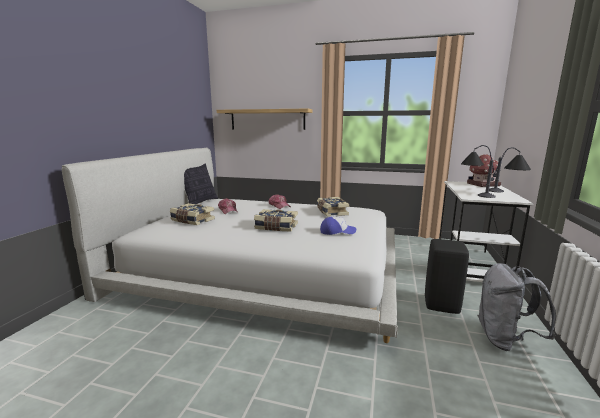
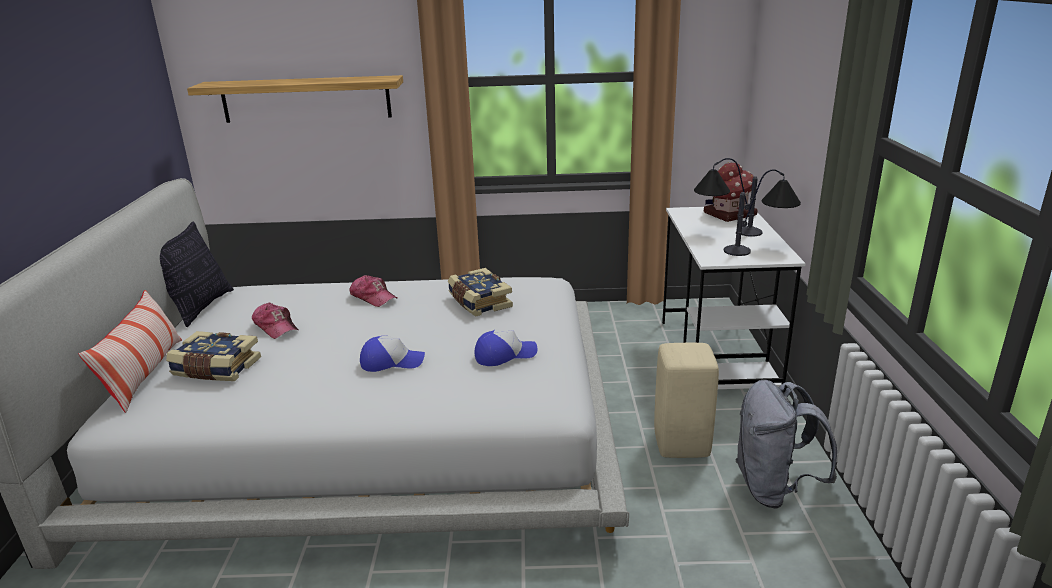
camera: 15 degrees left, 10 degrees up
book [254,209,298,232] -> cap [360,335,425,372]
black stool [425,239,469,314] -> beige stool [654,343,719,458]
none -> pillow [78,290,182,413]

